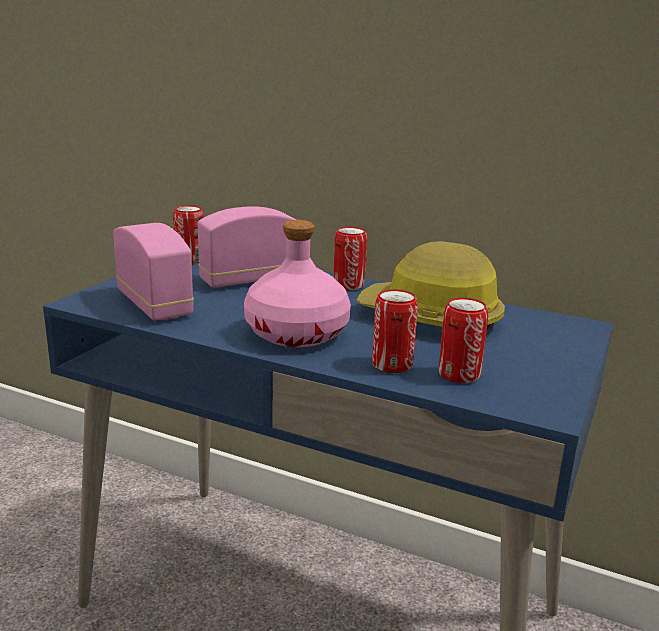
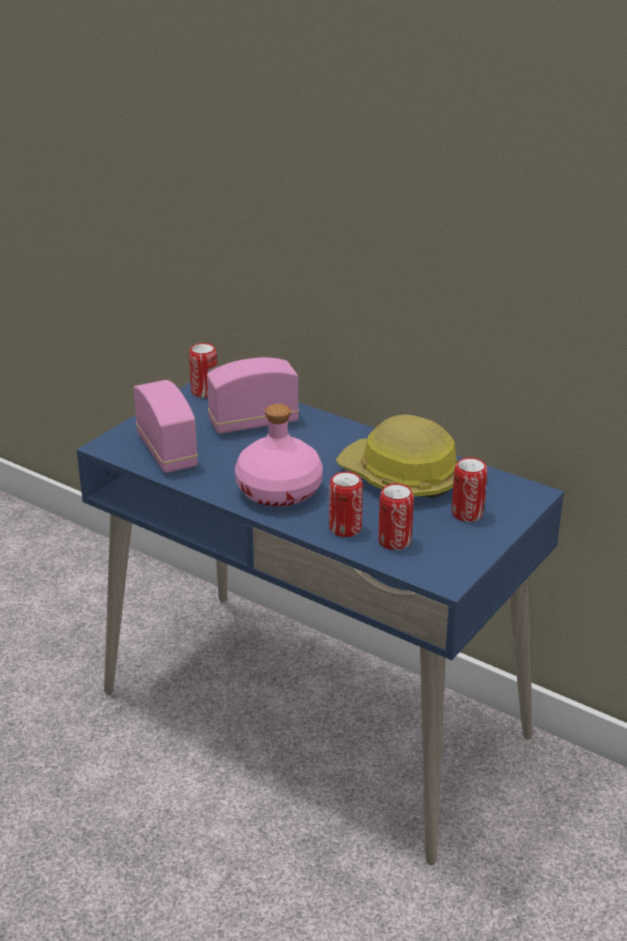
camera: 10 degrees right, 10 degrees up
can [333,227,367,290] -> can moved to [452,457,488,522]

